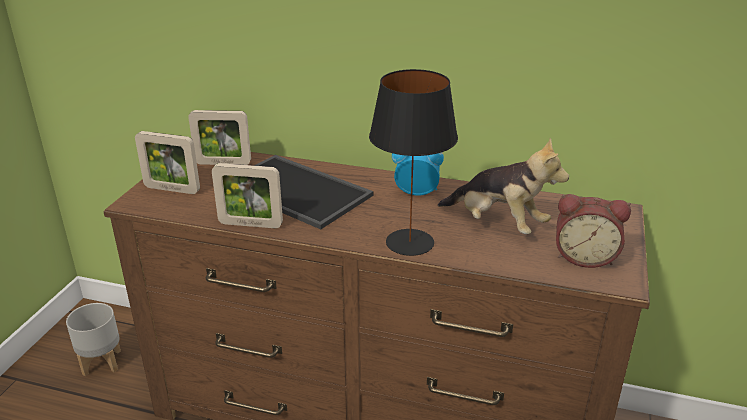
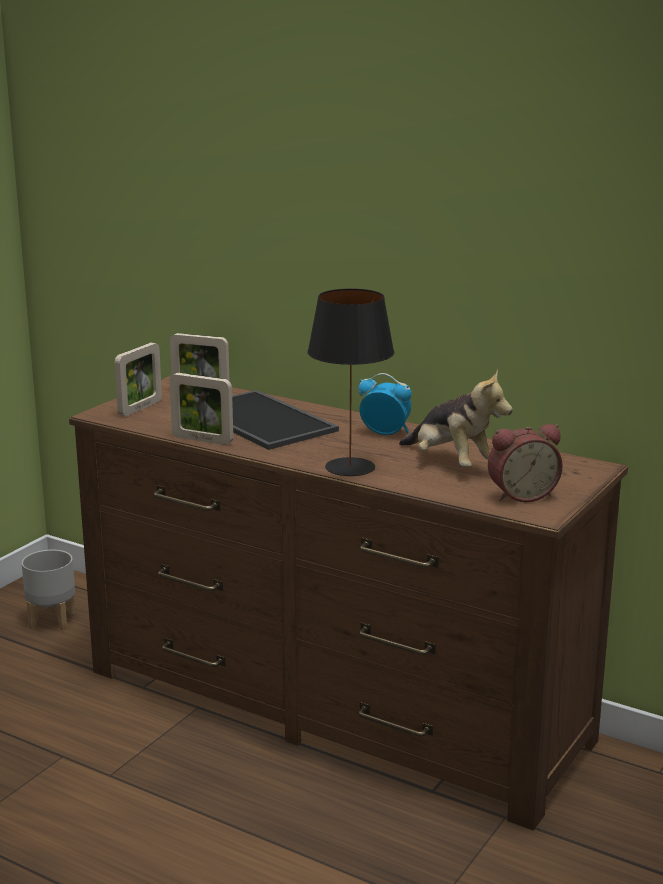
camera: 15 degrees right, 10 degrees down
picture frame [135,131,200,194] -> picture frame turned 90 degrees counterclockwise [115,343,162,416]
alarm clock [556,194,631,268] -> alarm clock turned 45 degrees counterclockwise [488,424,563,502]

